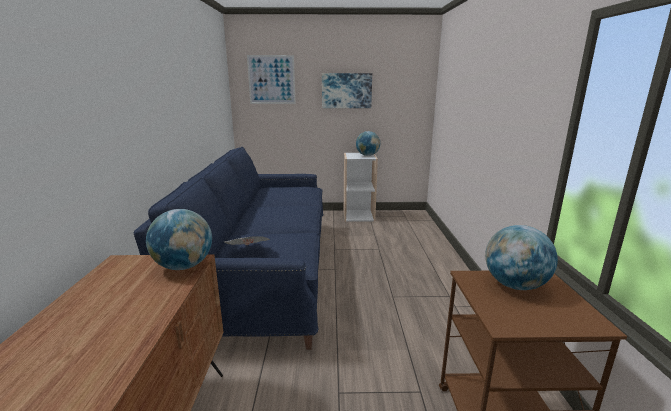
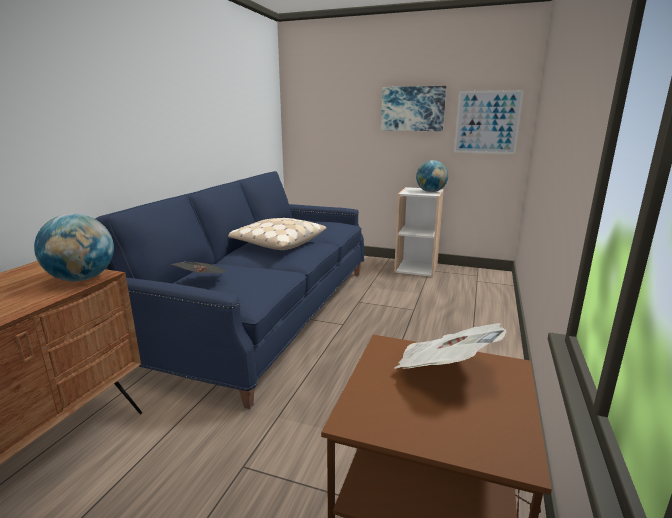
camera: 20 degrees right, 0 degrees up
picture [247,55,296,104] -> picture moved to [454,90,524,154]
globe [485,225,558,290] -> newspaper [394,323,506,369]
none -> beige pillow [228,218,326,250]

